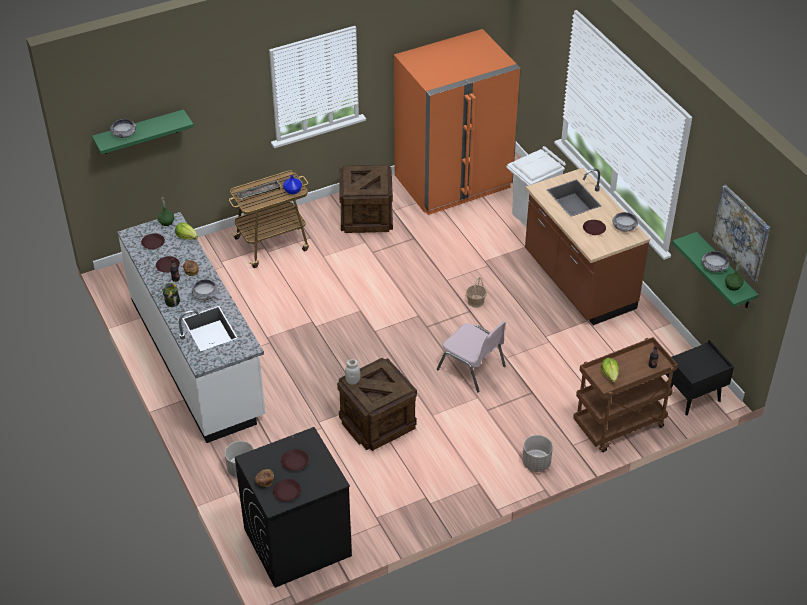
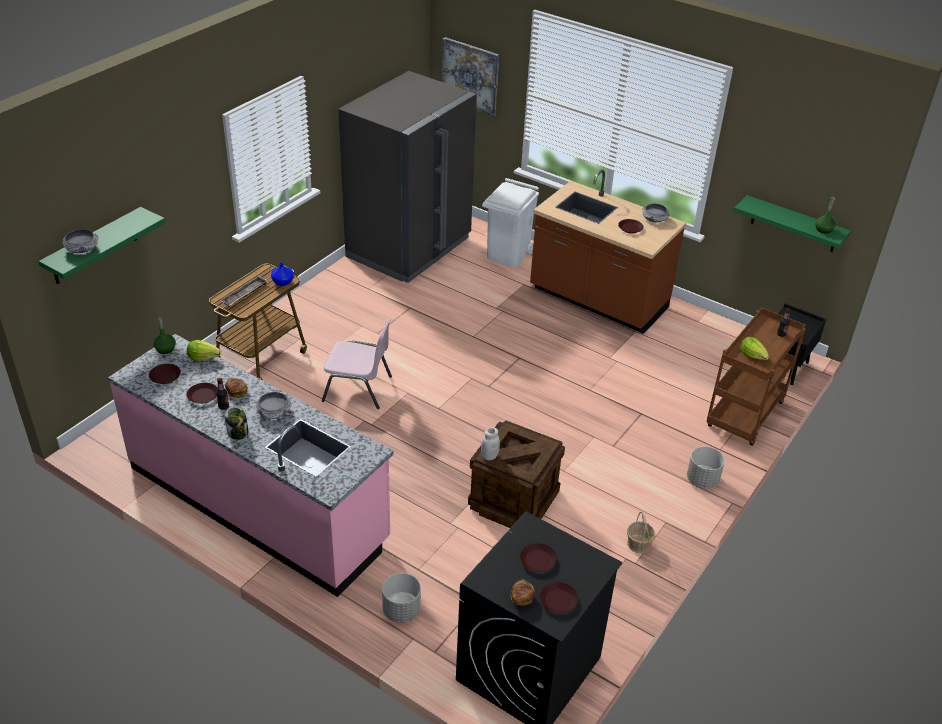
camera: 30 degrees left, 5 degrees down
white counter [118,212,265,443] -> pink counter [108,334,394,597]
crate [339,165,393,233] -> none
orange fridge [394,29,521,215] -> grey fridge [338,71,477,283]
pink chair [437,321,506,392] -> pink chair moved to [322,319,392,409]
basket [466,277,487,308] -> basket moved to [627,511,655,553]
bowl [702,251,729,272] -> none
picture [711,185,770,282] -> picture moved to [442,37,499,117]

